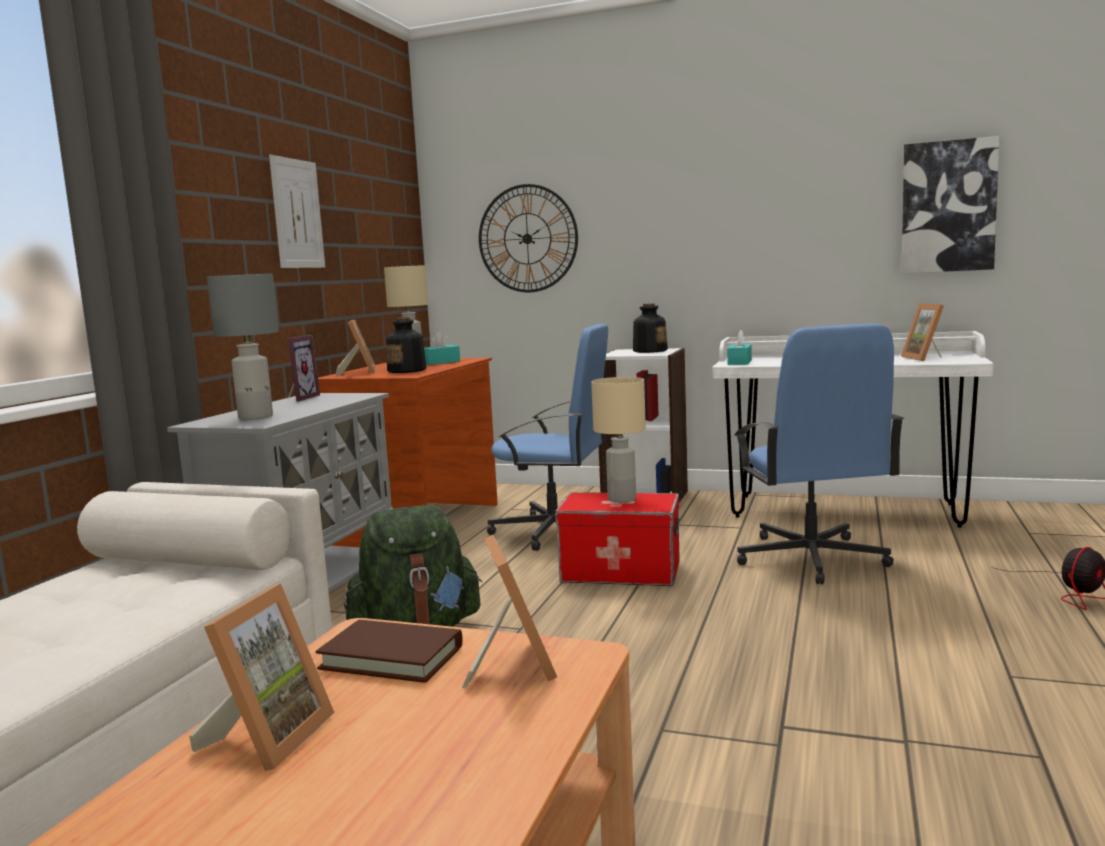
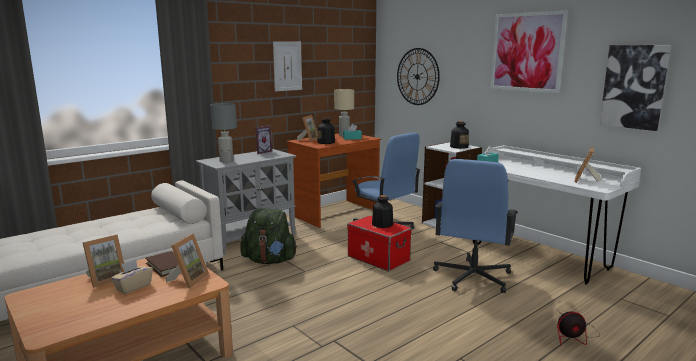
camera: 30 degrees right, 5 degrees up
beige table lamp [591,377,646,503] -> bottle [372,195,393,228]
none -> beige tissue box [111,260,153,294]
none -> picture [490,11,568,93]

